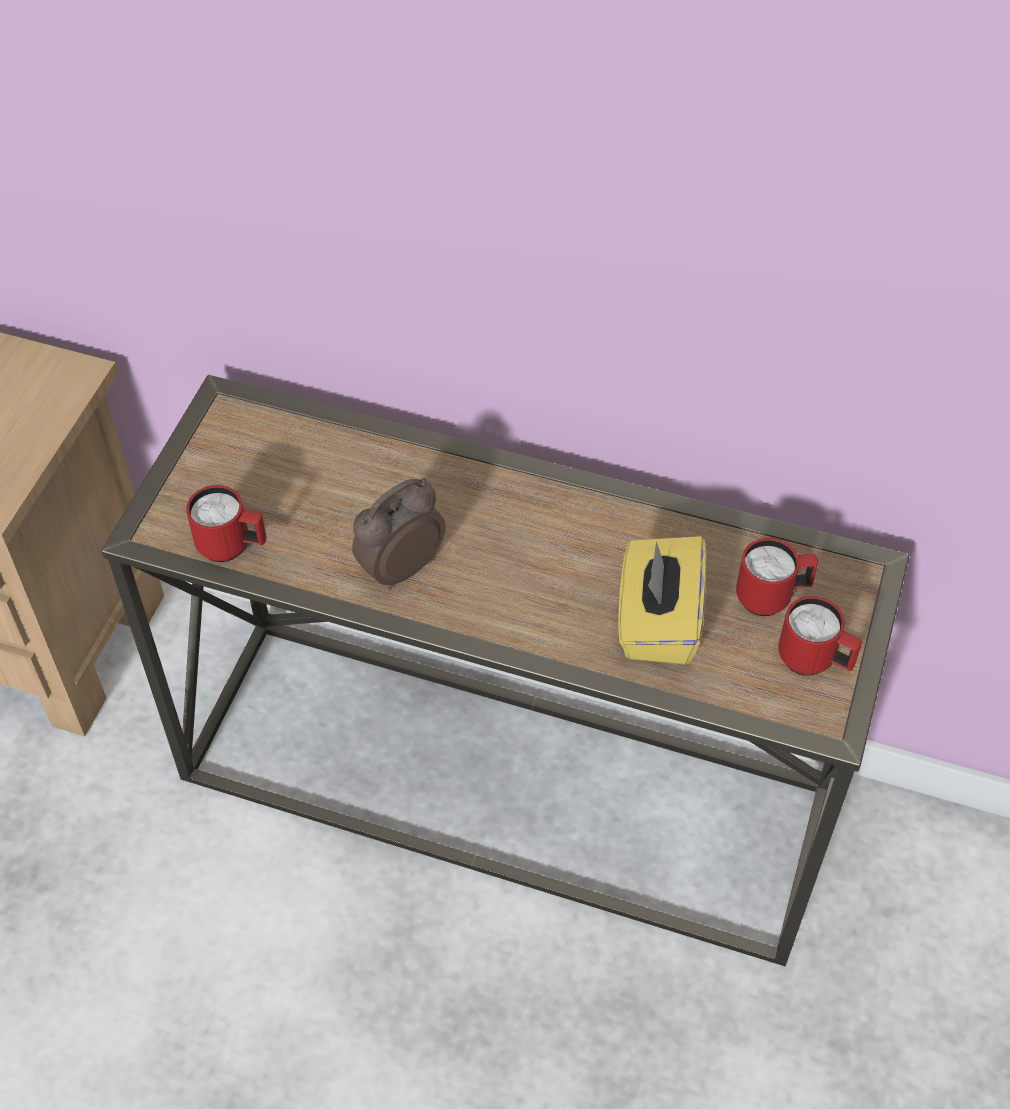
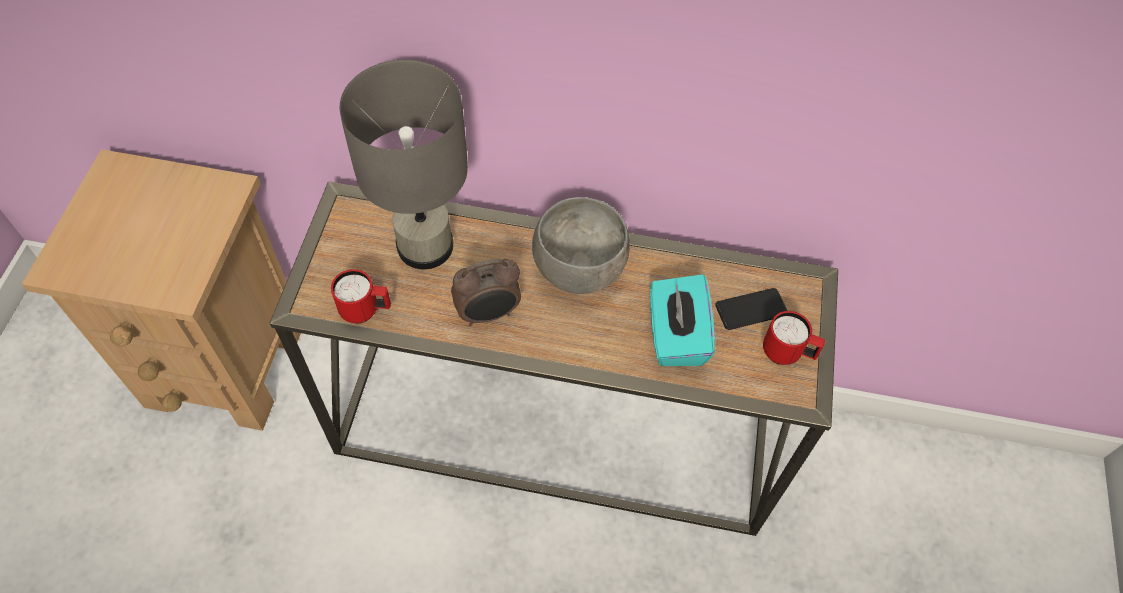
camera: 10 degrees left, 5 degrees up
alarm clock [352,478,446,590] -> alarm clock turned 150 degrees counterclockwise [451,259,521,326]
yellow tissue box [618,536,707,665] -> turquoise tissue box [650,274,715,366]
red mug [736,538,818,616] -> phone [715,288,787,330]
none -> grey table lamp [340,60,468,269]
none -> grey bowl [532,197,630,294]

